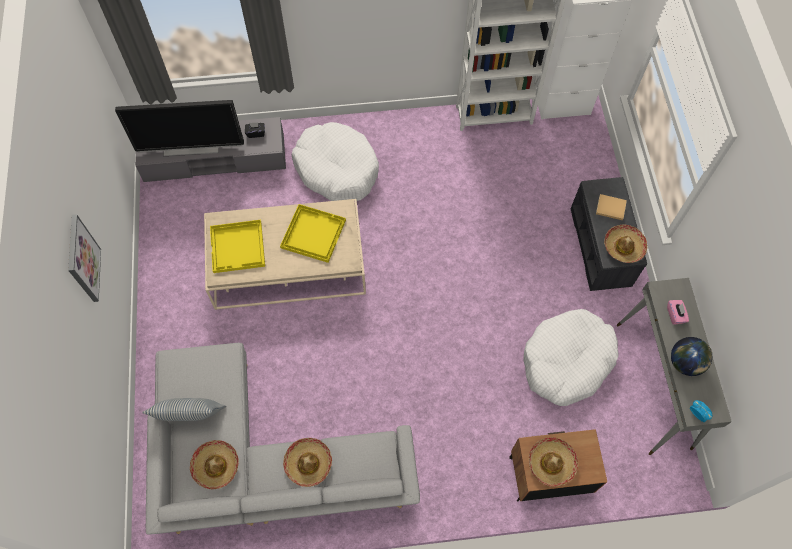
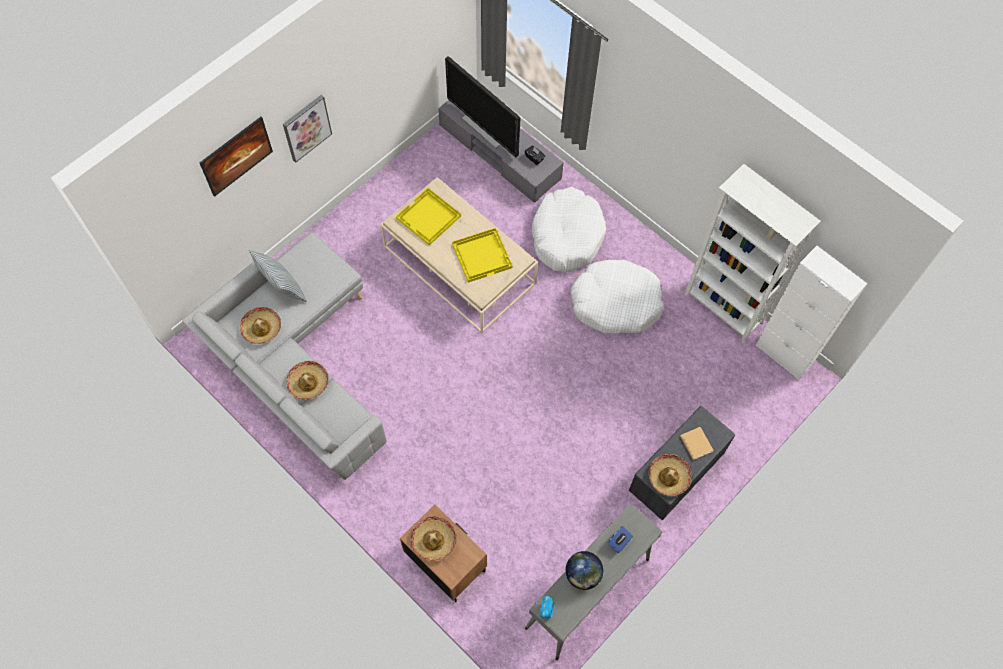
camera: 50 degrees right, 0 degrees up
white dog bed [523,309,619,406] -> white dog bed moved to [571,260,664,334]
pink tissue box [667,300,689,325] -> blue tissue box [607,526,633,553]
none -> picture [200,117,273,197]

